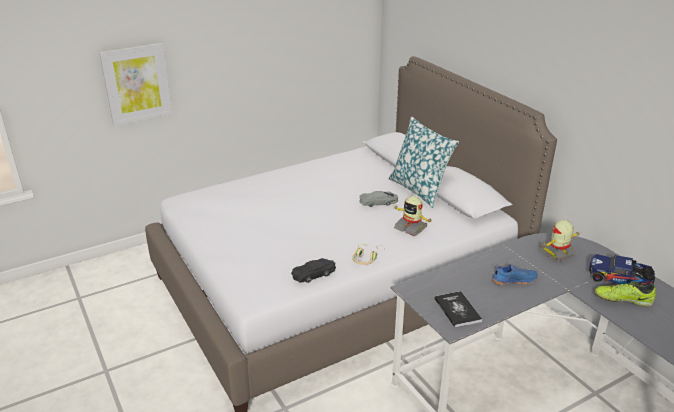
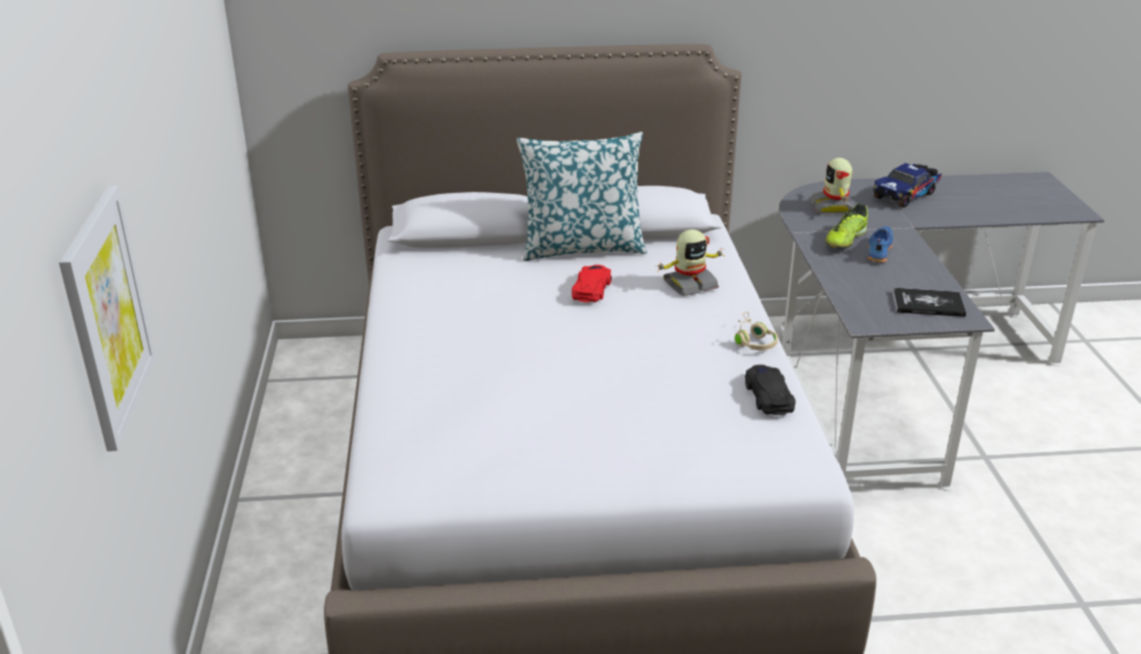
camera: 65 degrees left, 0 degrees up
grey toy car [359,191,398,207] -> red toy car [572,265,612,302]
shoe [594,281,656,307] -> shoe moved to [826,203,868,249]

